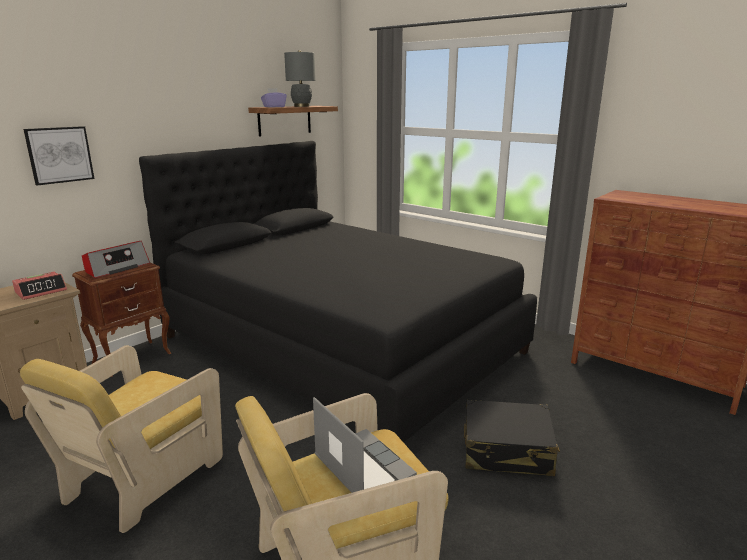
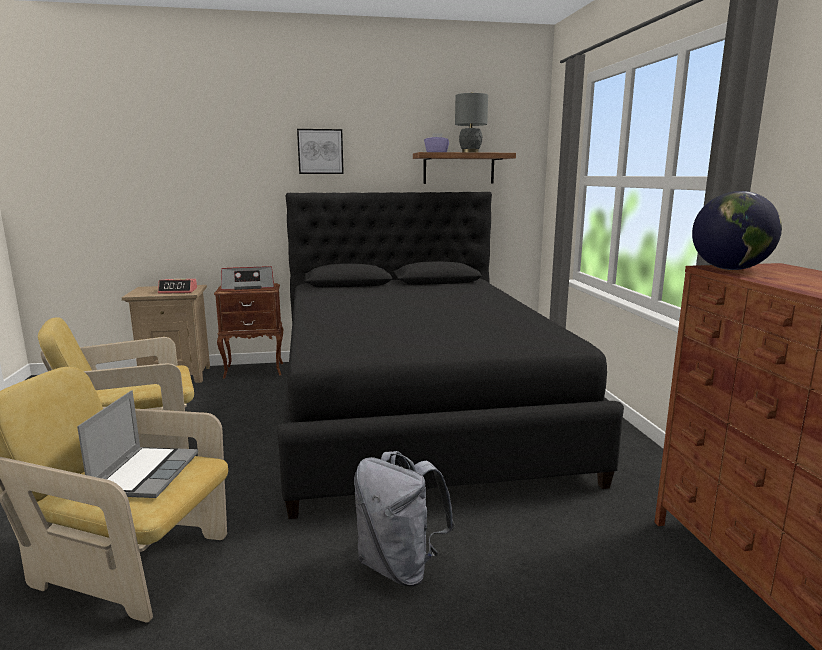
camera: 40 degrees right, 5 degrees down
picture [23,126,94,185] -> picture moved to [297,129,344,174]
black suitcase [464,400,560,476] -> grey backpack [354,451,455,586]
none -> globe [692,191,782,270]

